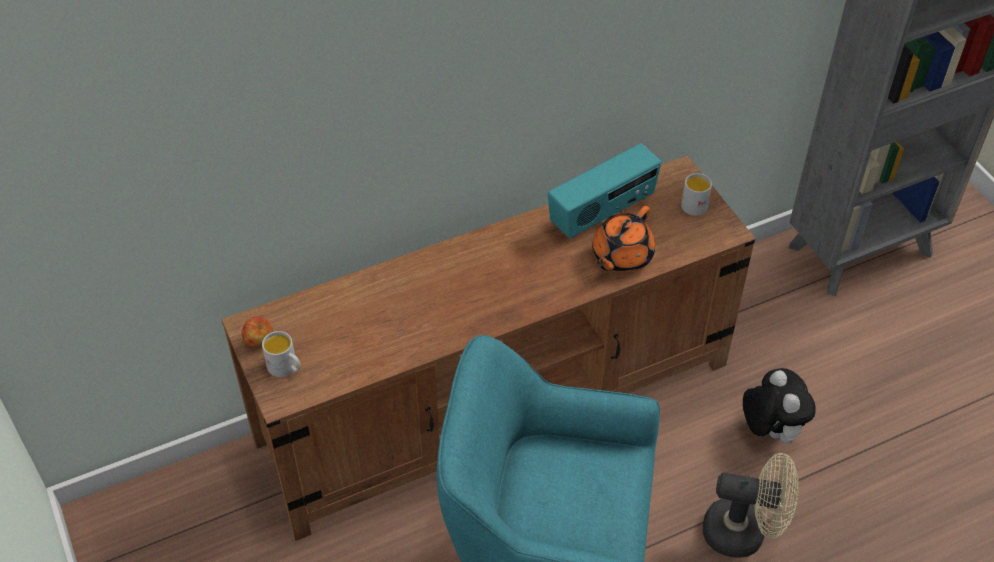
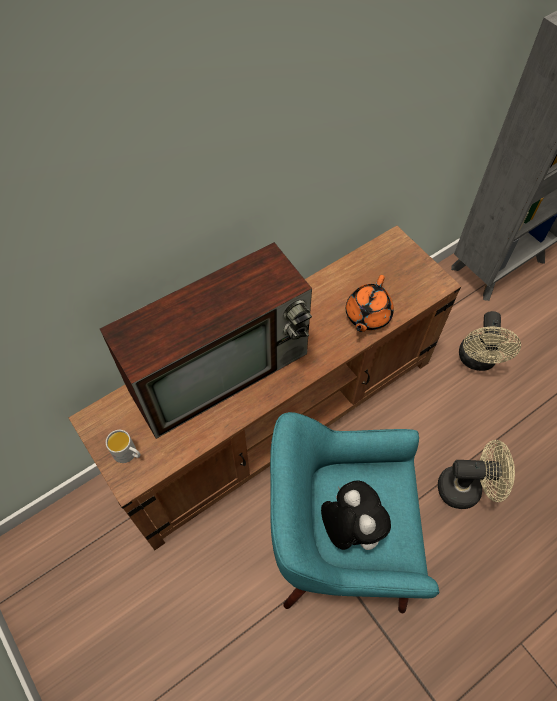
camera: 10 degrees left, 10 degrees up
apple [242,316,273,347] -> none
radio [548,144,661,239] -> none
white mug [681,173,712,216] -> none
plush toy [743,368,816,444] -> plush toy moved to [321,480,391,550]
none -> television [100,242,312,439]
none -> beige fan [459,311,521,371]

